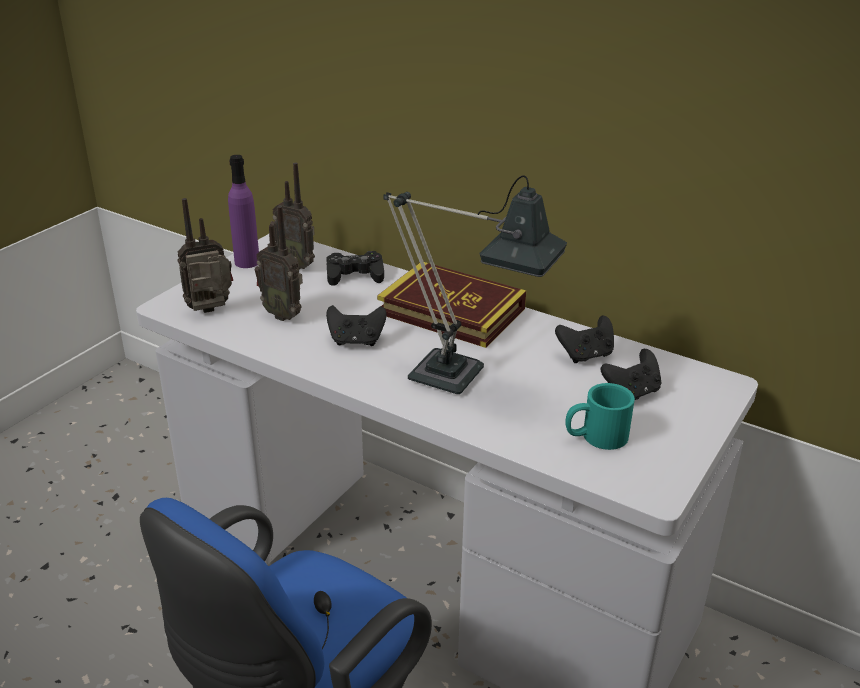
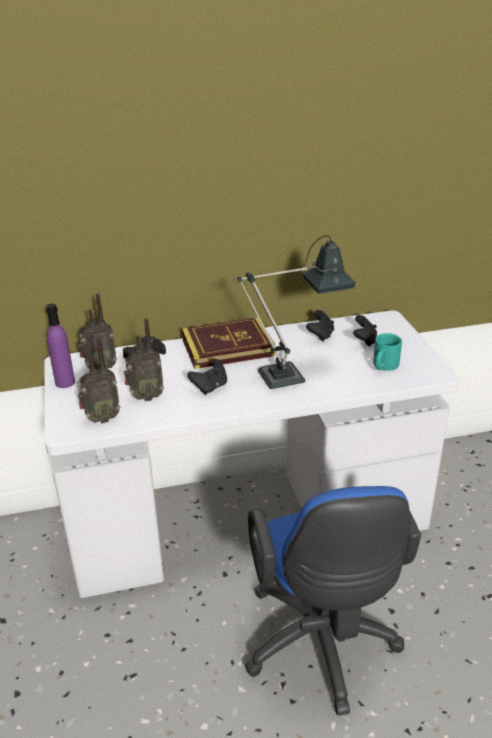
camera: 45 degrees left, 0 degrees up
radio [177,198,233,313] -> radio turned 135 degrees counterclockwise [77,337,120,424]

